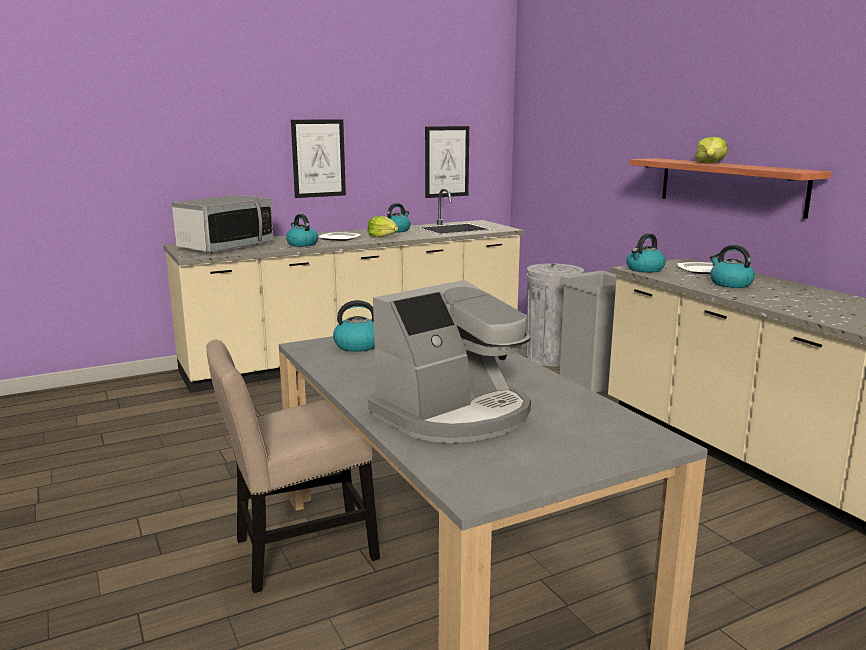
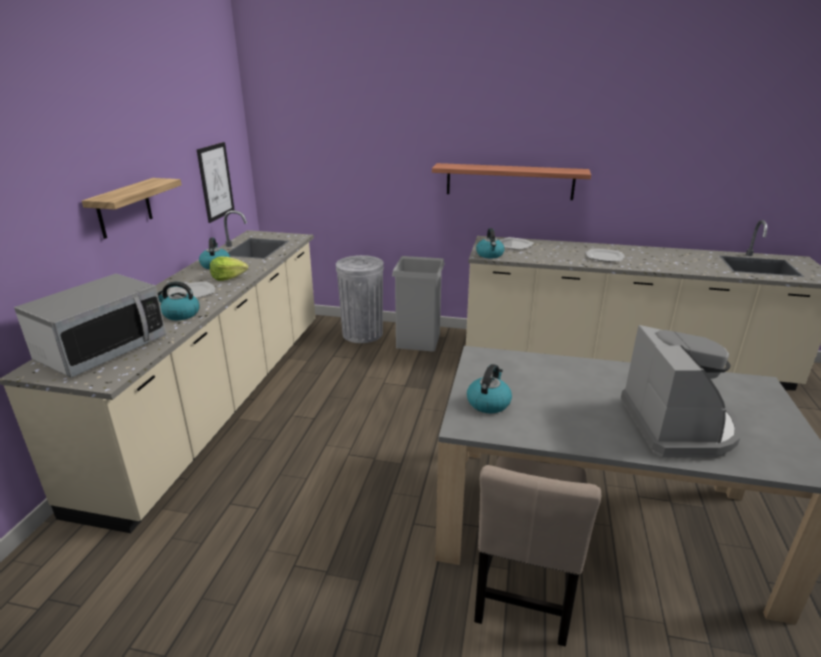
camera: 50 degrees left, 10 degrees up
microwave [172,195,273,253] -> microwave turned 45 degrees clockwise [14,274,166,378]
picture [291,119,346,198] -> shelf [82,178,182,239]
lettuce [695,137,728,163] -> none
kettle [710,245,755,288] -> none
none -> plate [586,249,624,262]

